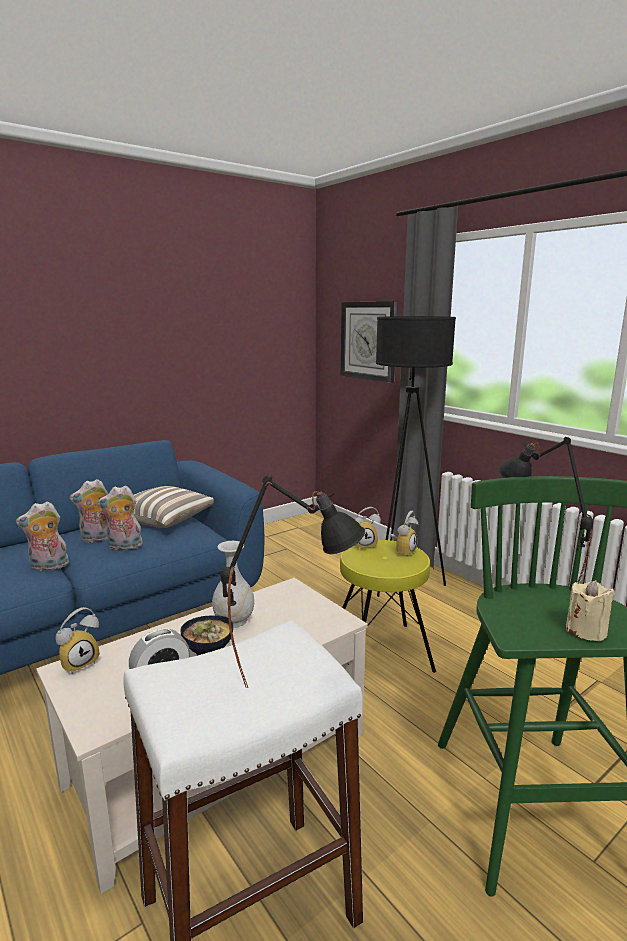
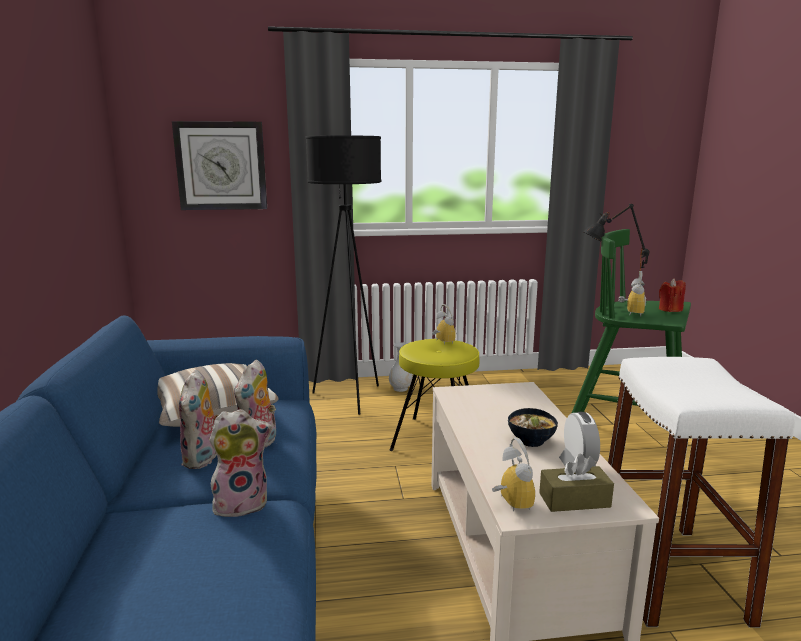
camera: 60 degrees left, 0 degrees up
plush toy [16,501,69,571] -> plush toy turned 120 degrees counterclockwise [209,409,272,517]
white vase [212,541,254,628] -> white vase moved to [389,342,413,392]
black table lamp [220,475,365,688] -> none
alarm clock [354,507,381,550] -> alarm clock moved to [619,271,646,316]
beige candle [566,580,615,642] -> red candle [659,279,686,312]
none -> brown tissue box [539,454,614,512]

